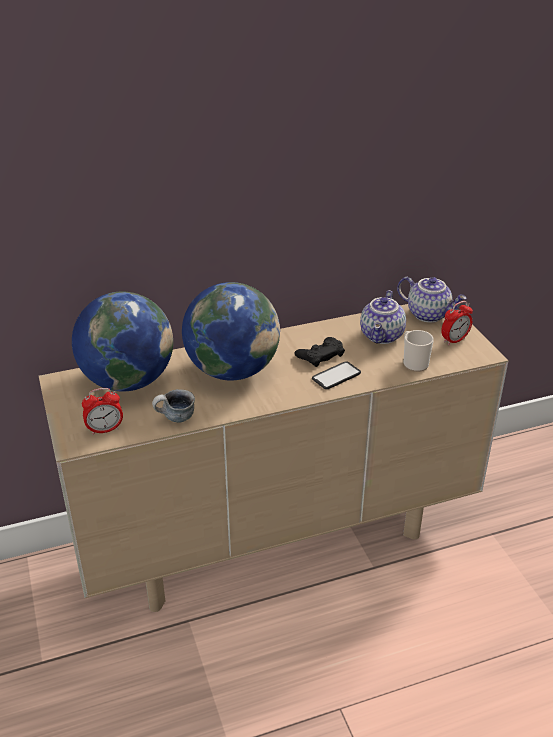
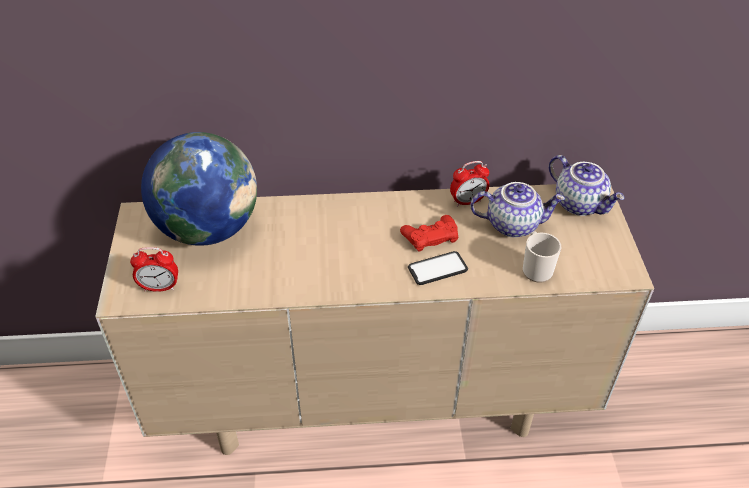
camera: 15 degrees right, 10 degrees up
mug [152,389,195,422] -> none
globe [182,282,280,380] -> none
black game controller [294,337,345,367] -> red game controller [400,215,459,251]
teapot [360,290,406,344] -> teapot turned 120 degrees counterclockwise [470,182,565,238]
alarm clock [441,301,473,346] -> alarm clock moved to [450,161,489,207]

